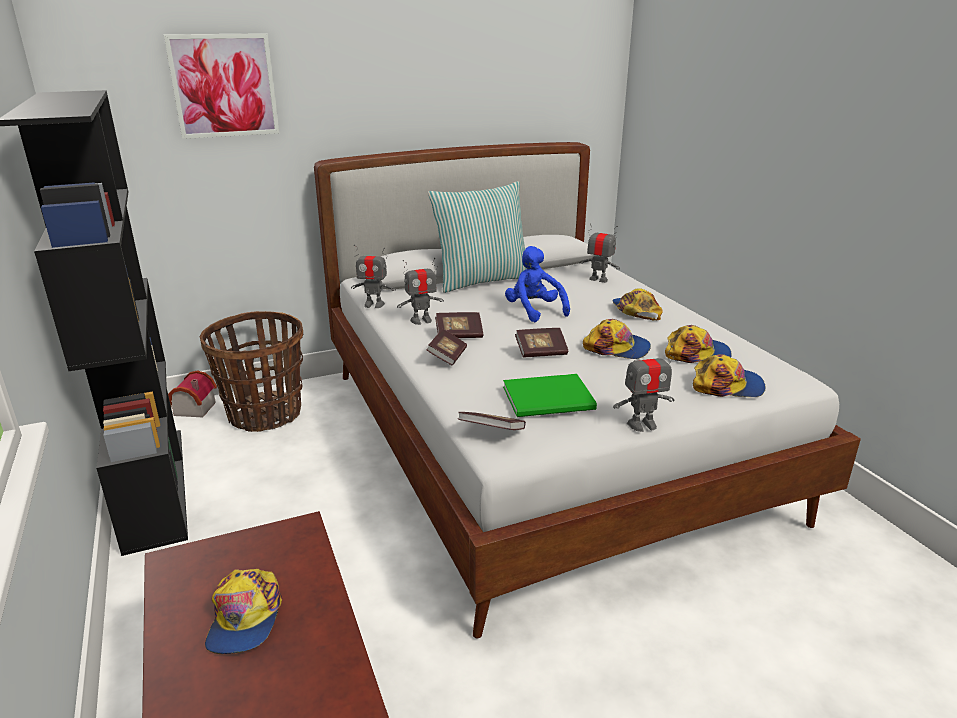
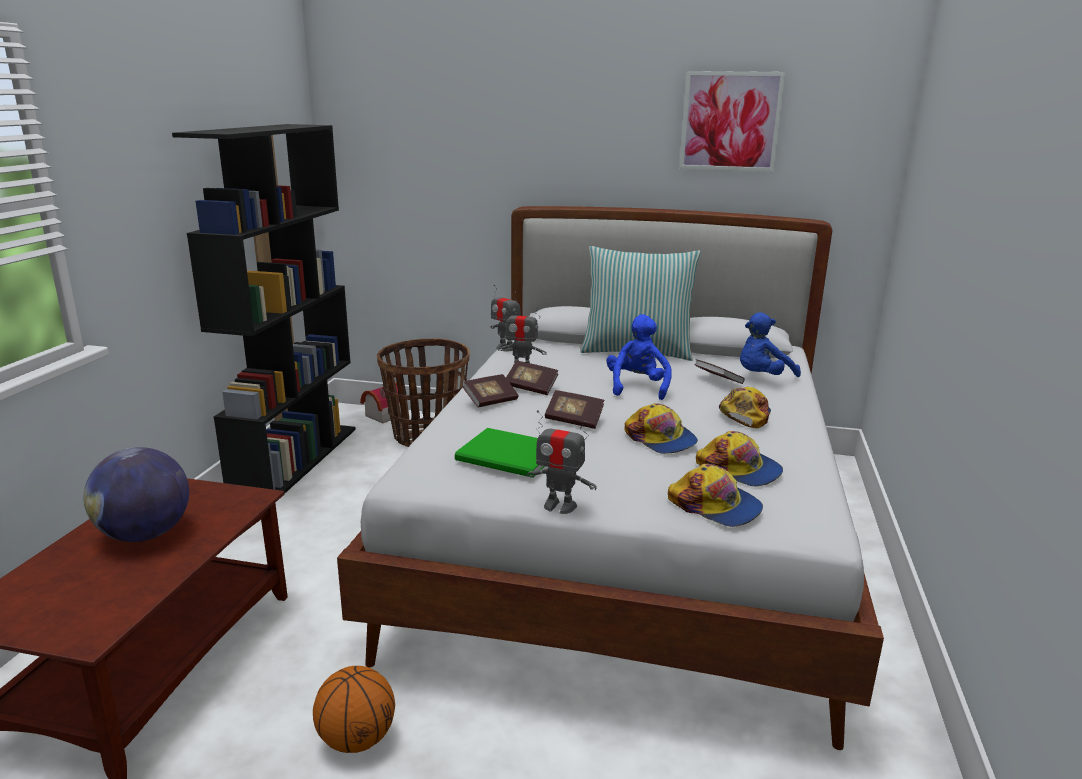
camera: 35 degrees right, 5 degrees down
picture [164,33,279,139] -> picture moved to [679,71,785,172]
cap [205,569,282,654] -> globe [84,447,189,542]
book [458,412,526,430] -> book moved to [694,359,745,384]
toy robot [580,223,620,283] -> blue plush toy [740,312,801,377]
none -> basketball [313,666,395,753]

